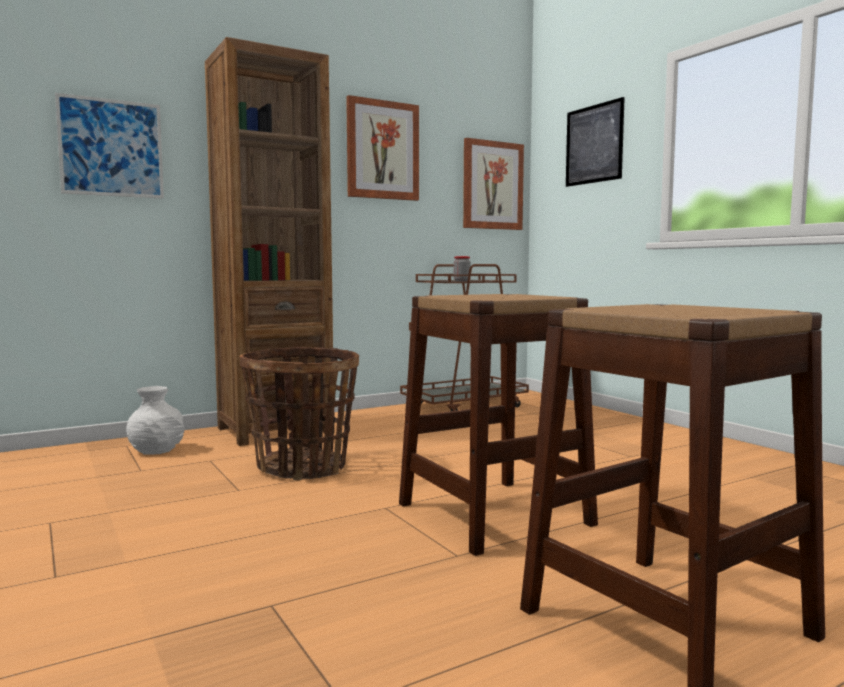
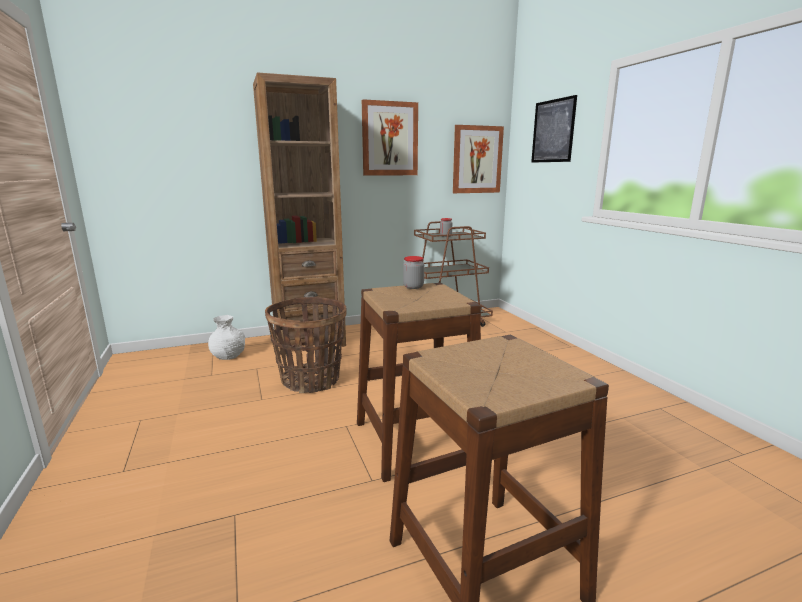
camera: 10 degrees right, 10 degrees up
picture [55,93,164,199] -> none
none -> jar [403,256,424,289]

